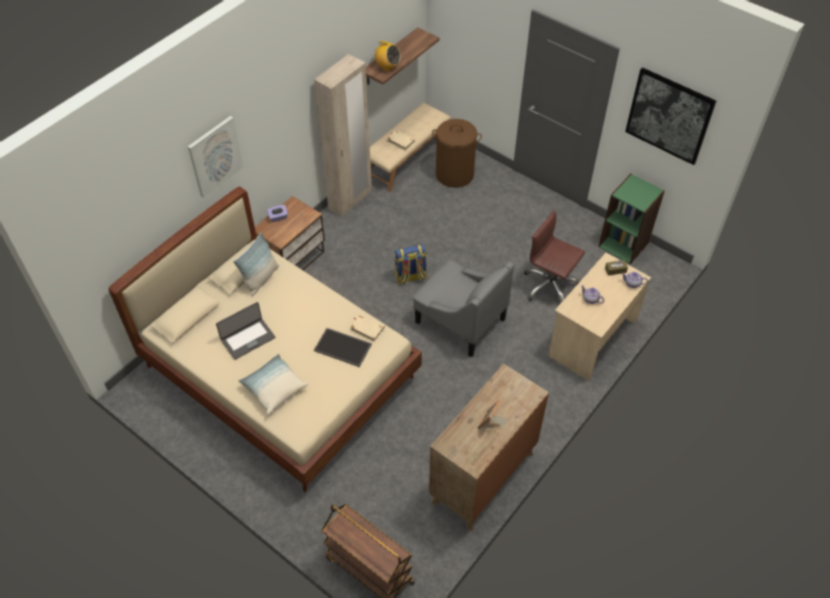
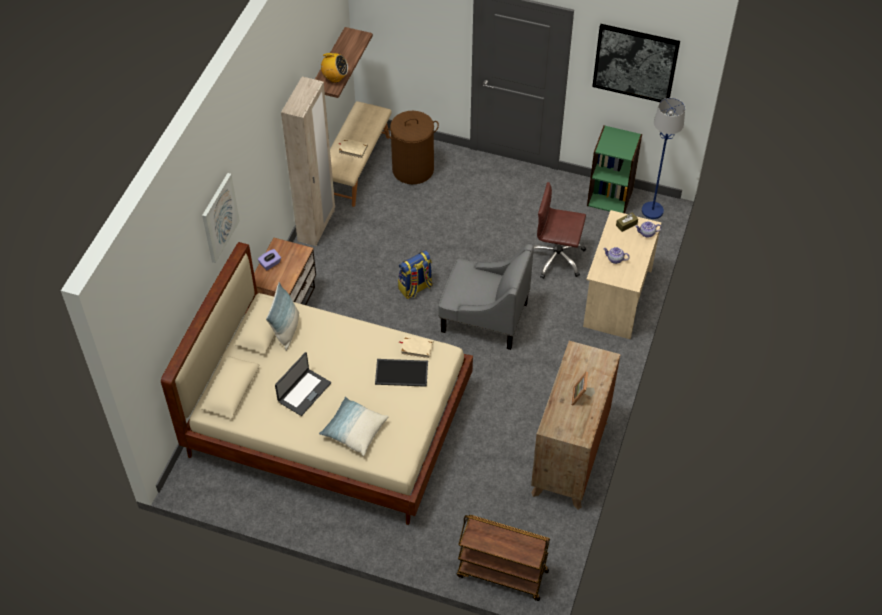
camera: 20 degrees left, 0 degrees up
none -> blue floor lamp [642,98,685,219]

